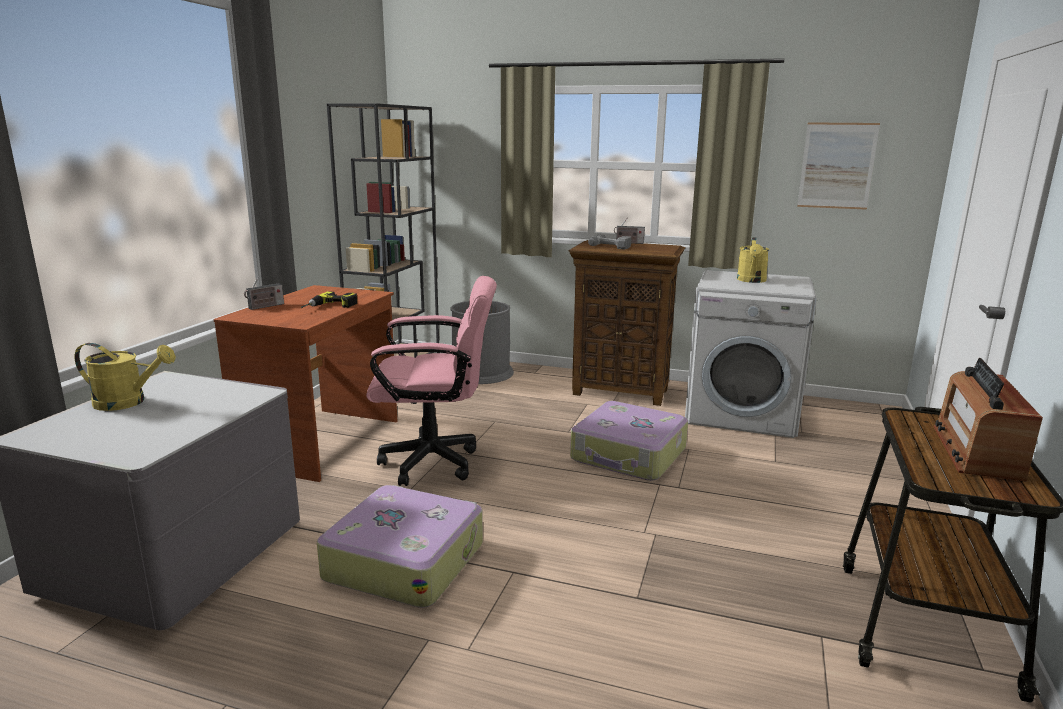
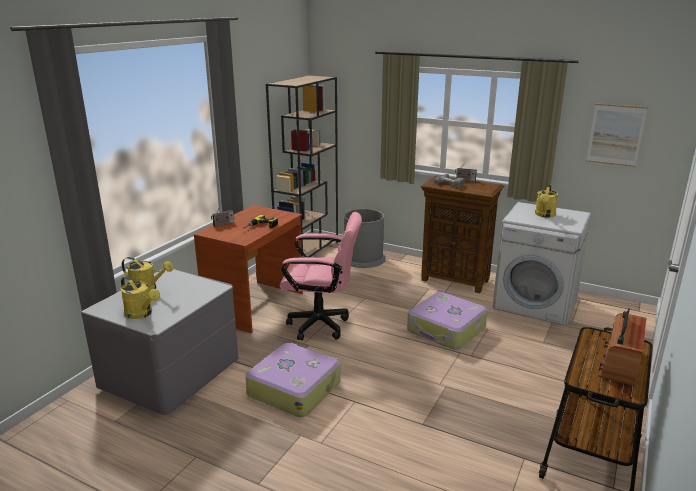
camera: 10 degrees right, 5 degrees up
none -> yellow watering can [121,276,160,319]

